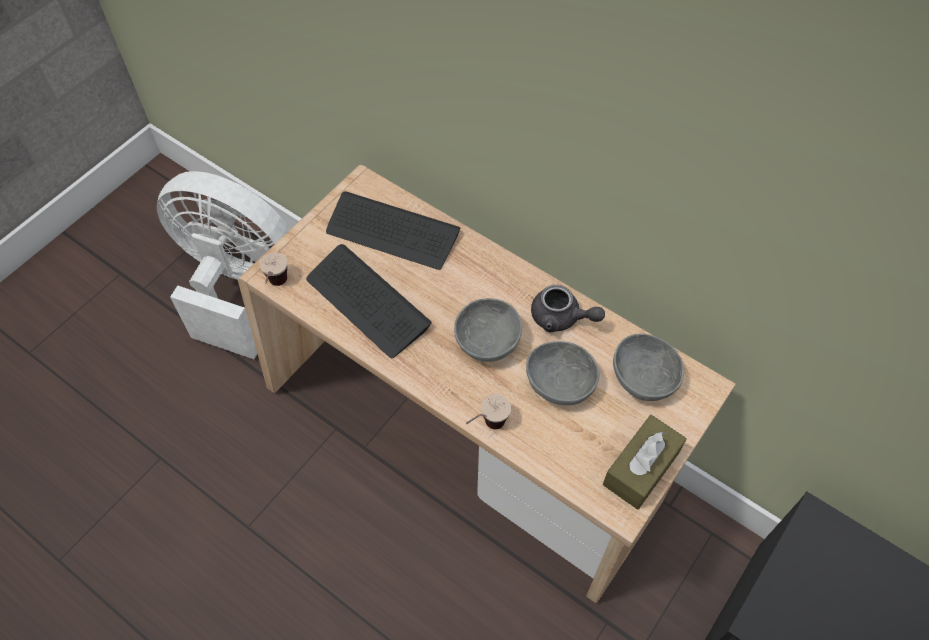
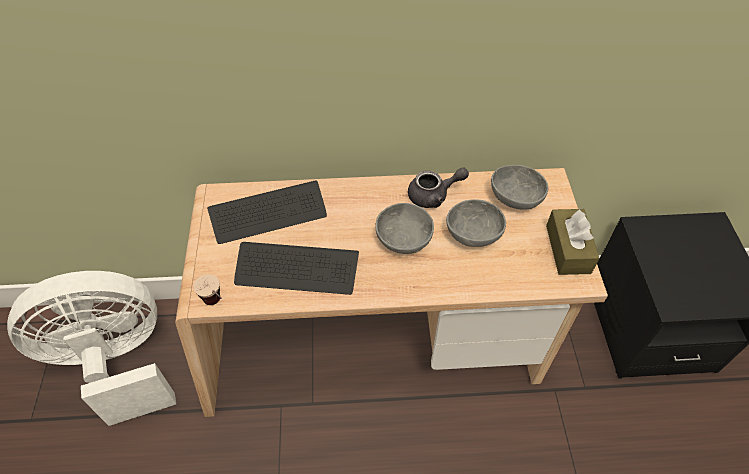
camera: 40 degrees left, 5 degrees down
cup [466,394,511,429] -> none

